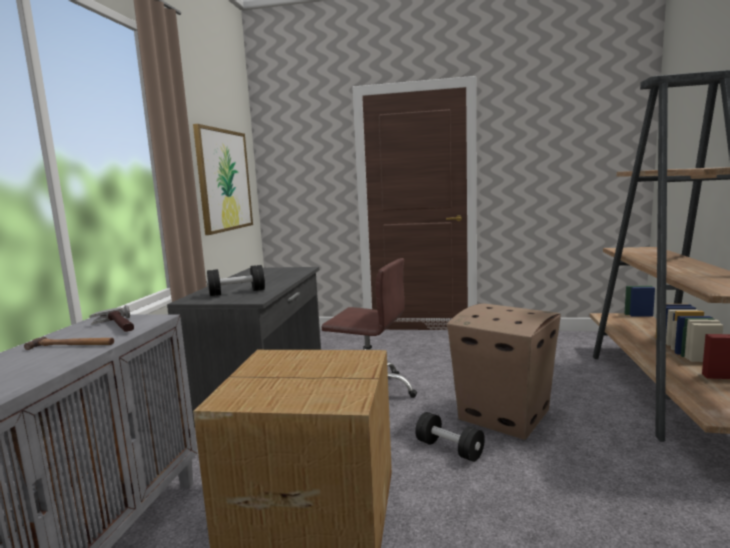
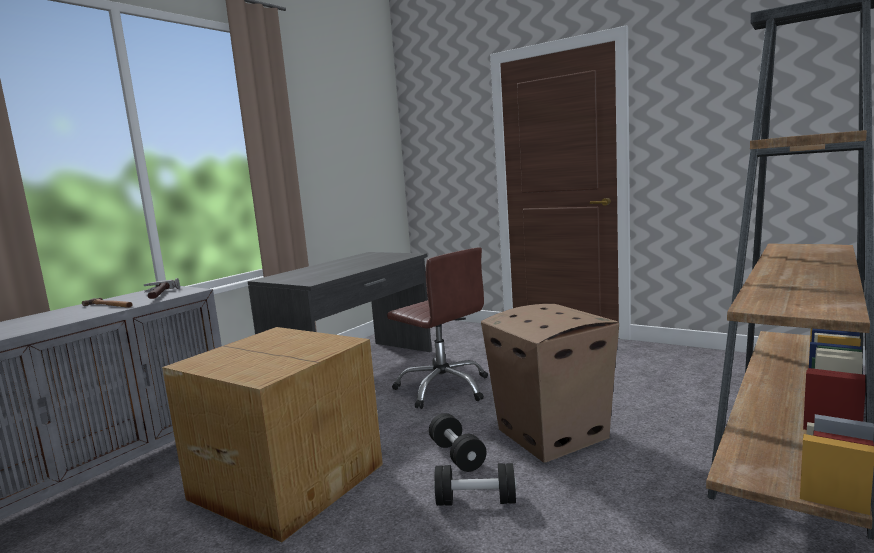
camera: 25 degrees right, 0 degrees up
picture [193,124,253,235] -> none
black dumbbell [207,265,265,296] -> black dumbbell moved to [434,463,517,506]

